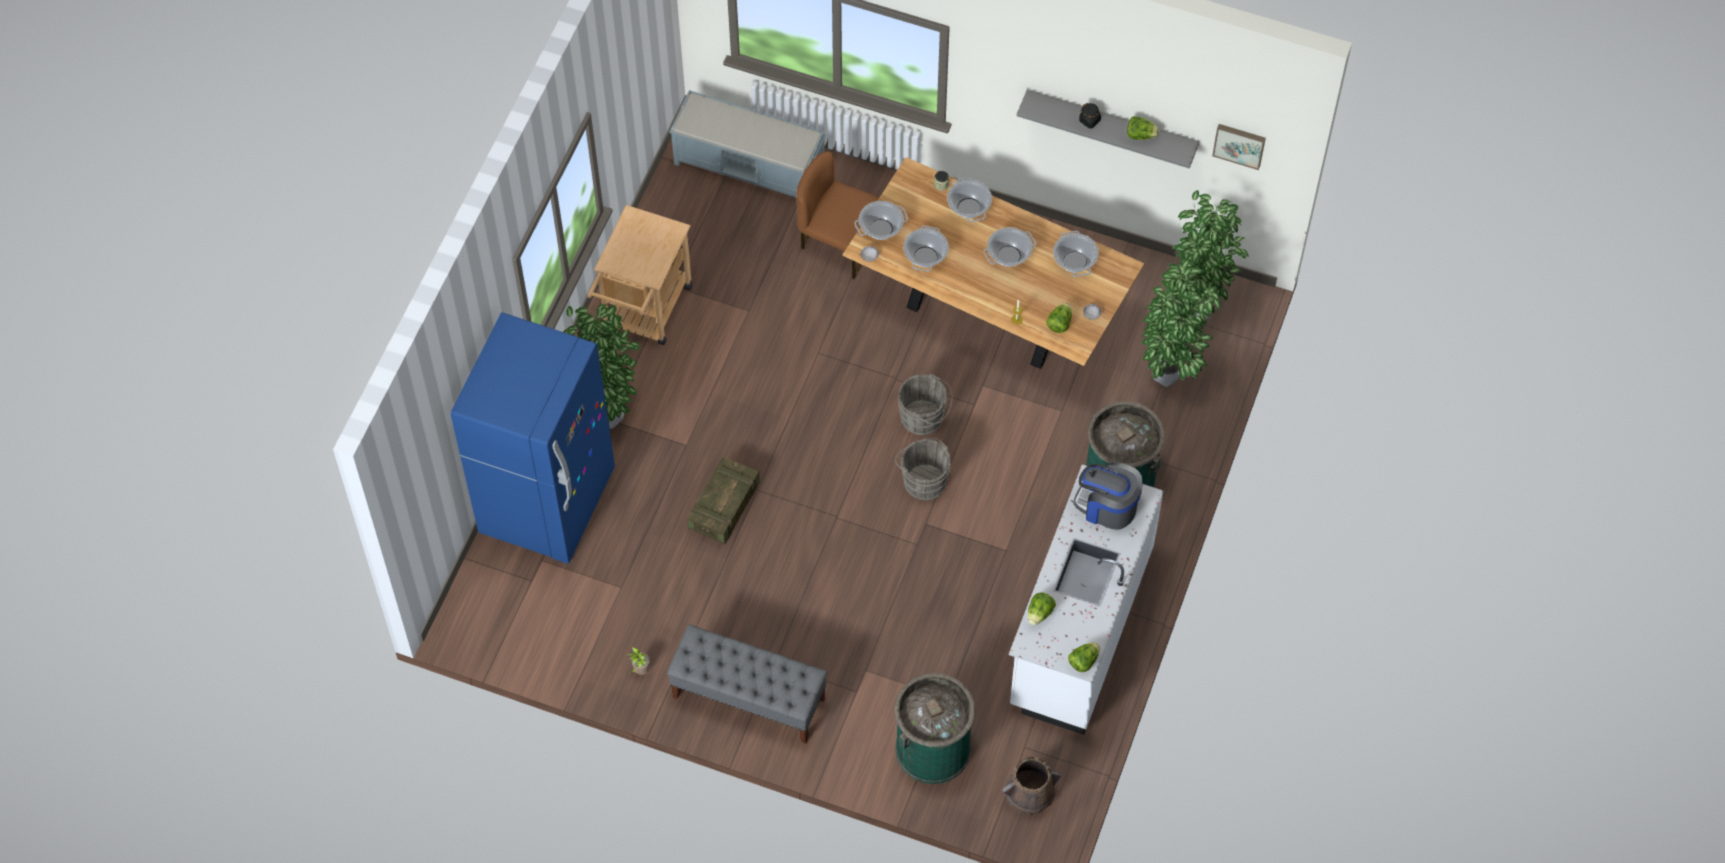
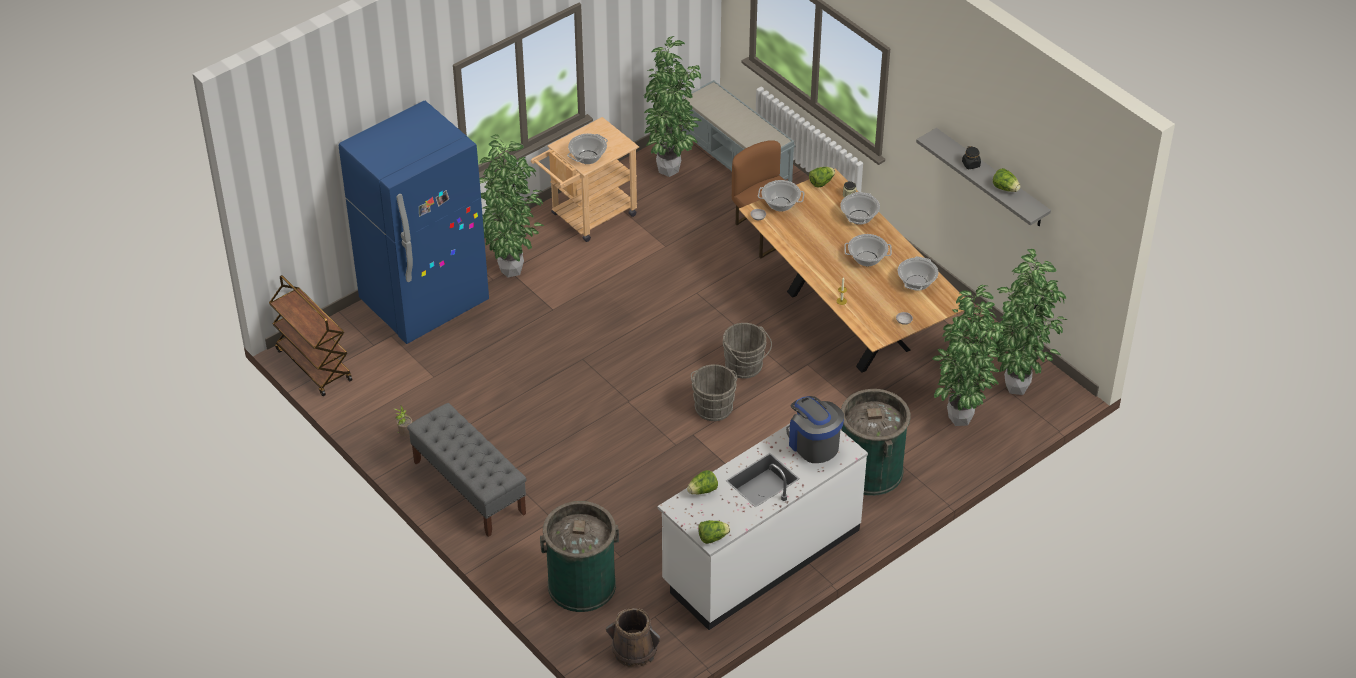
camera: 30 degrees right, 15 degrees down
crate [687,456,760,544] -> none
cooking pot [903,226,949,272] -> cooking pot moved to [567,134,608,164]
lettuce [1046,303,1072,333] -> lettuce moved to [809,167,835,188]
picture [1212,124,1266,170] -> none
none -> brown cart [269,275,352,396]
none -> potted plant [644,36,701,177]

